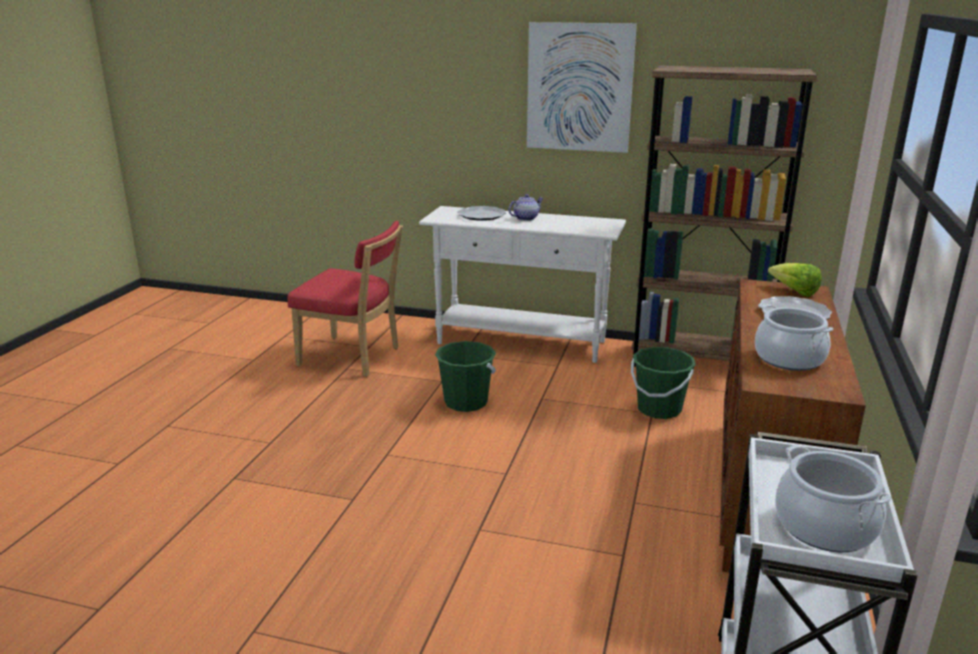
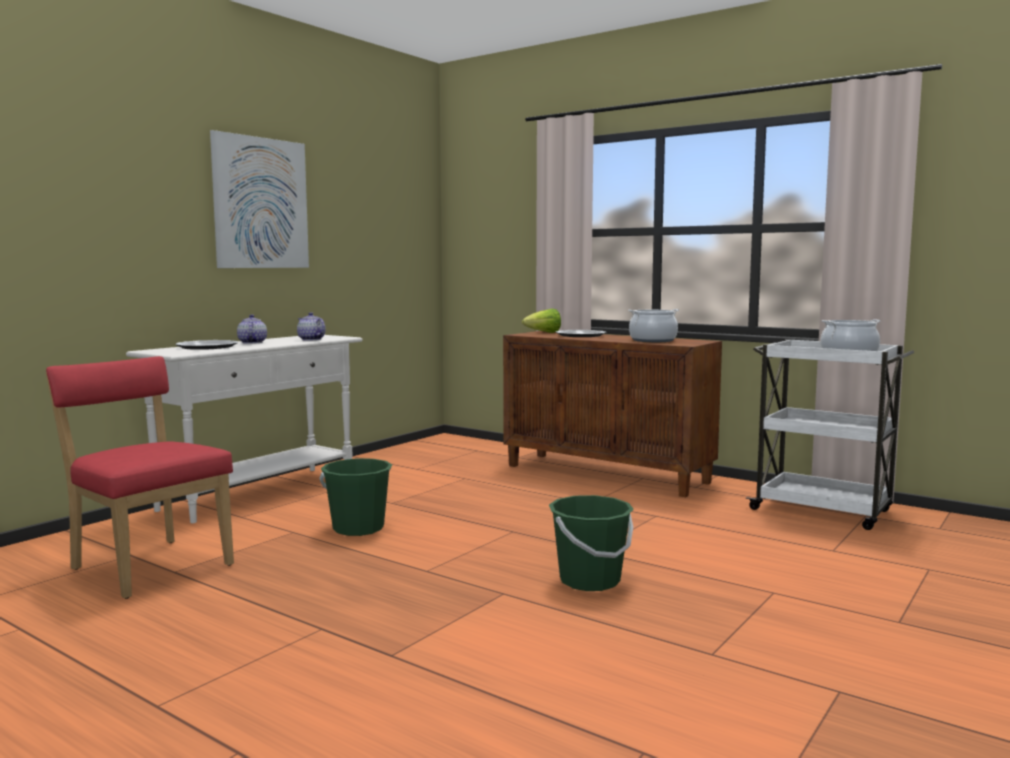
camera: 70 degrees left, 15 degrees down
red chair [288,221,403,377] -> red chair turned 90 degrees counterclockwise [46,356,234,599]
green bucket [631,347,696,419] -> green bucket moved to [549,495,634,591]
brown bookcase [632,65,817,367] -> none
none -> teapot [297,312,326,341]

